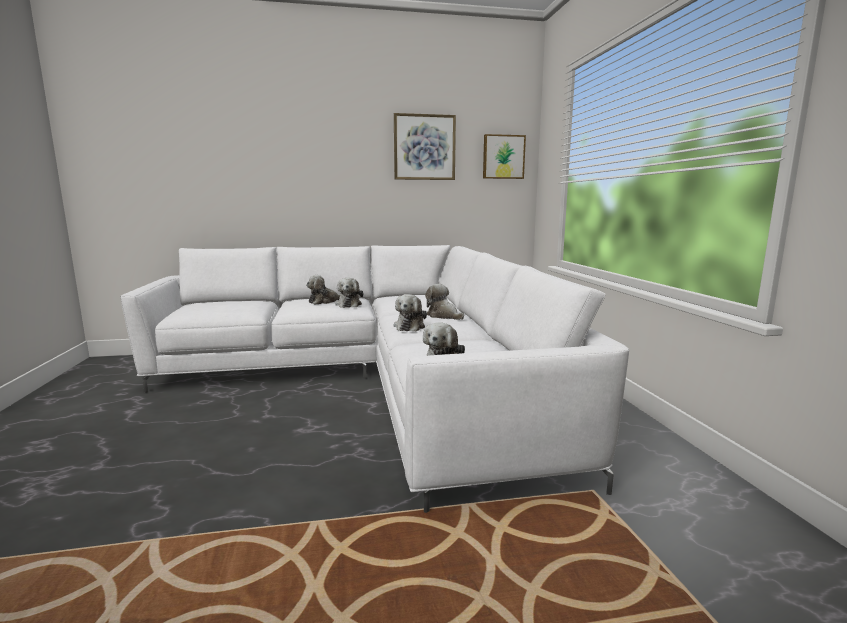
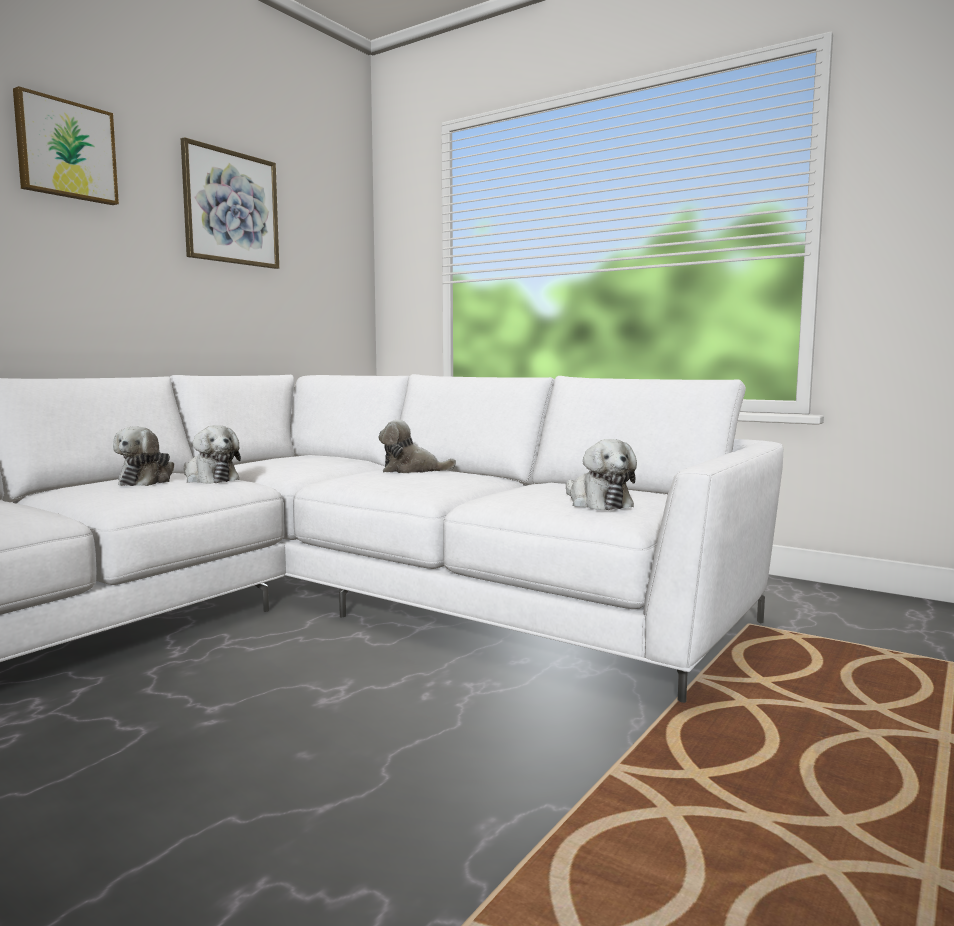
camera: 45 degrees left, 5 degrees down
plush toy [394,294,427,331] -> none
picture [483,134,526,179] -> picture moved to [13,86,119,205]

